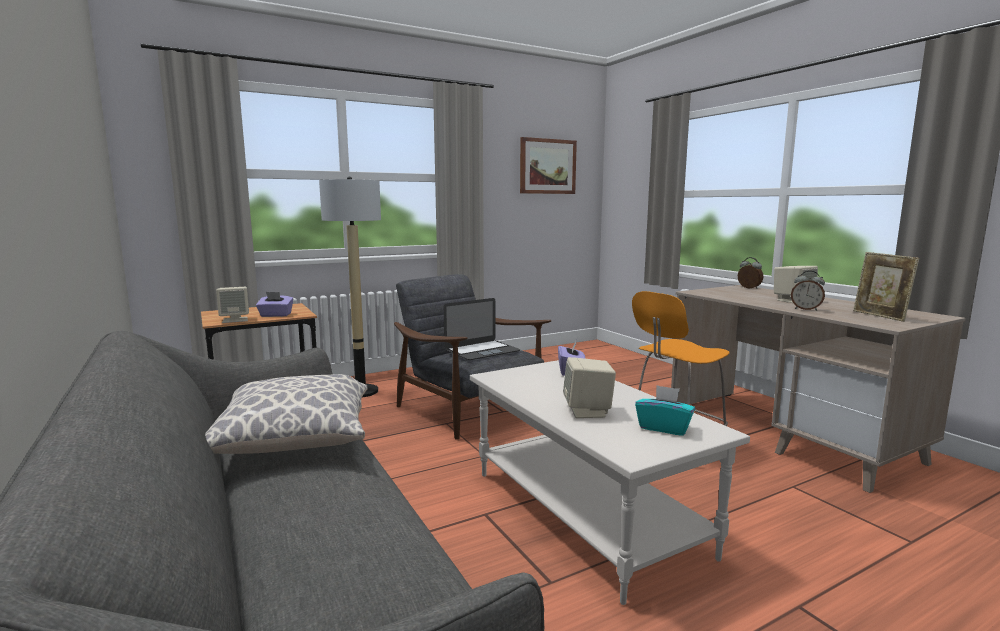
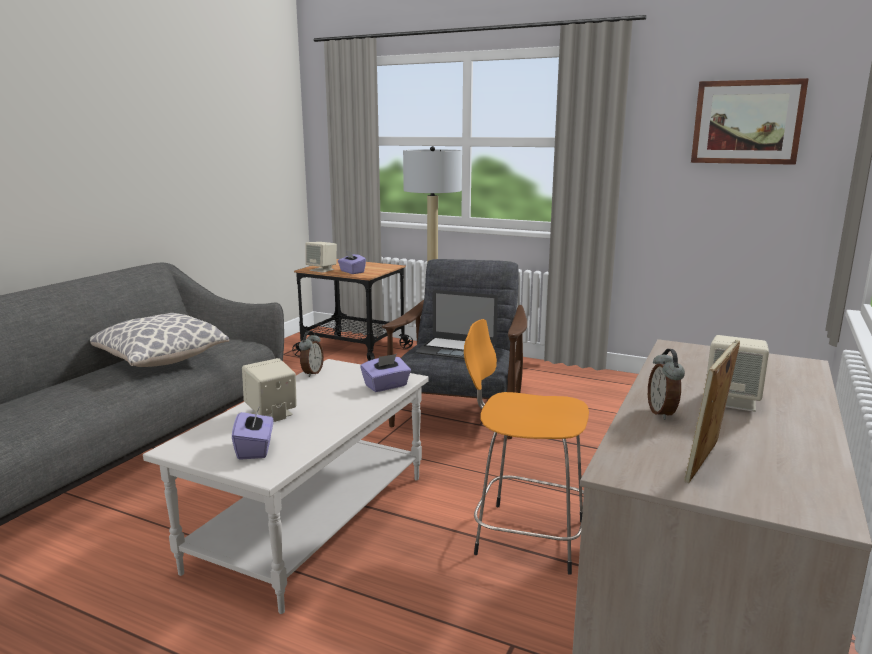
camera: 55 degrees right, 5 degrees up
turquoise tissue box [635,385,695,436] -> purple tissue box [232,406,274,460]
alarm clock [738,257,763,289] -> alarm clock moved to [299,331,324,377]

